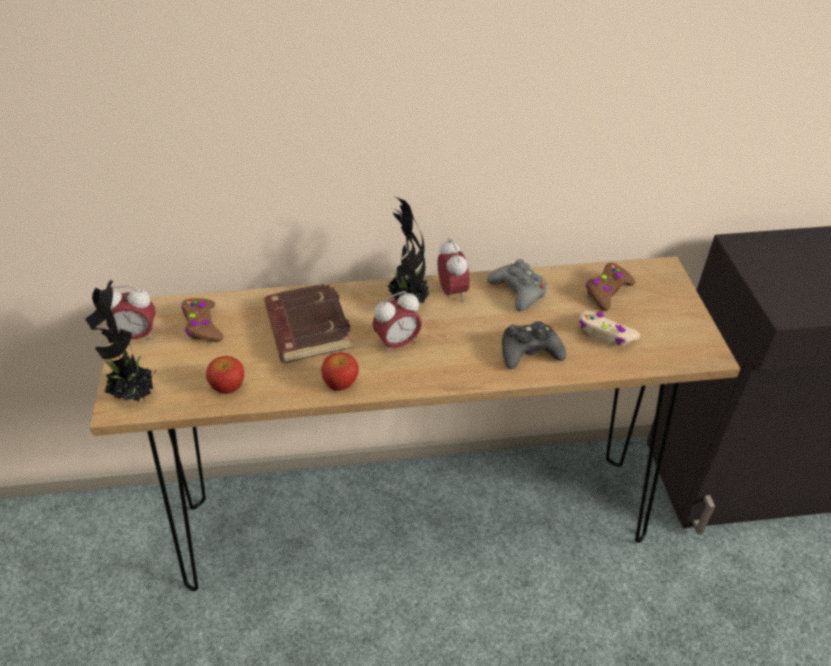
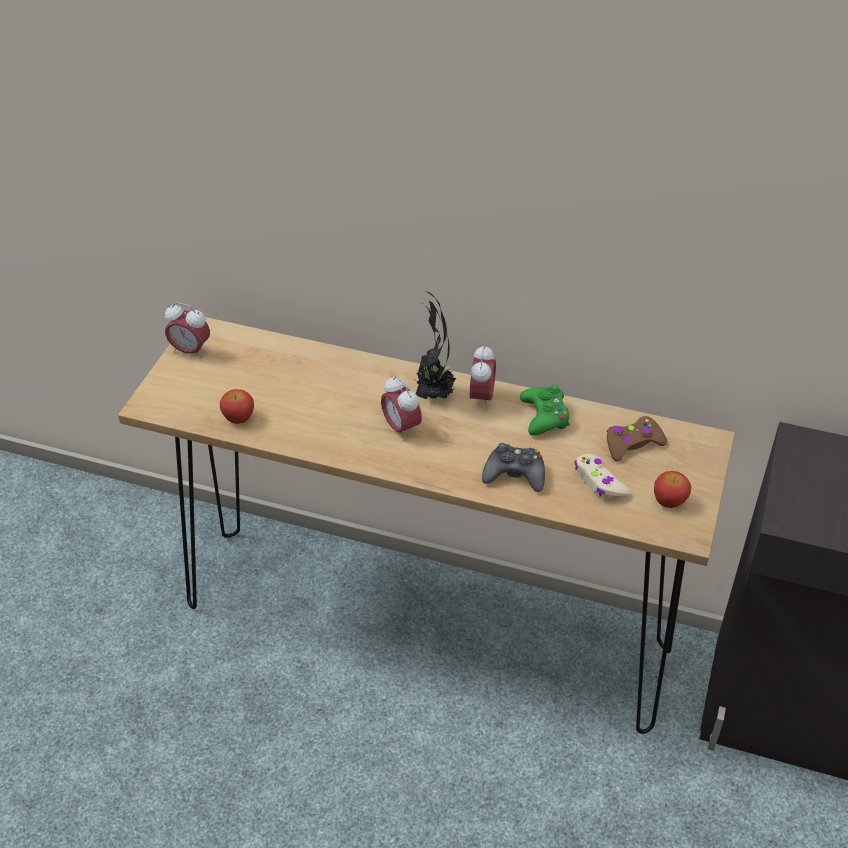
camera: 25 degrees right, 0 degrees up
potted plant [85,280,156,402] -> none
brown game controller [181,298,223,342] -> none
brown book [264,282,354,363] -> none
apple [321,352,359,391] -> apple moved to [654,471,691,508]
alarm clock [372,291,422,354] -> alarm clock turned 60 degrees clockwise [381,375,422,441]
grey game controller [487,259,547,312] -> green game controller [520,384,570,436]

